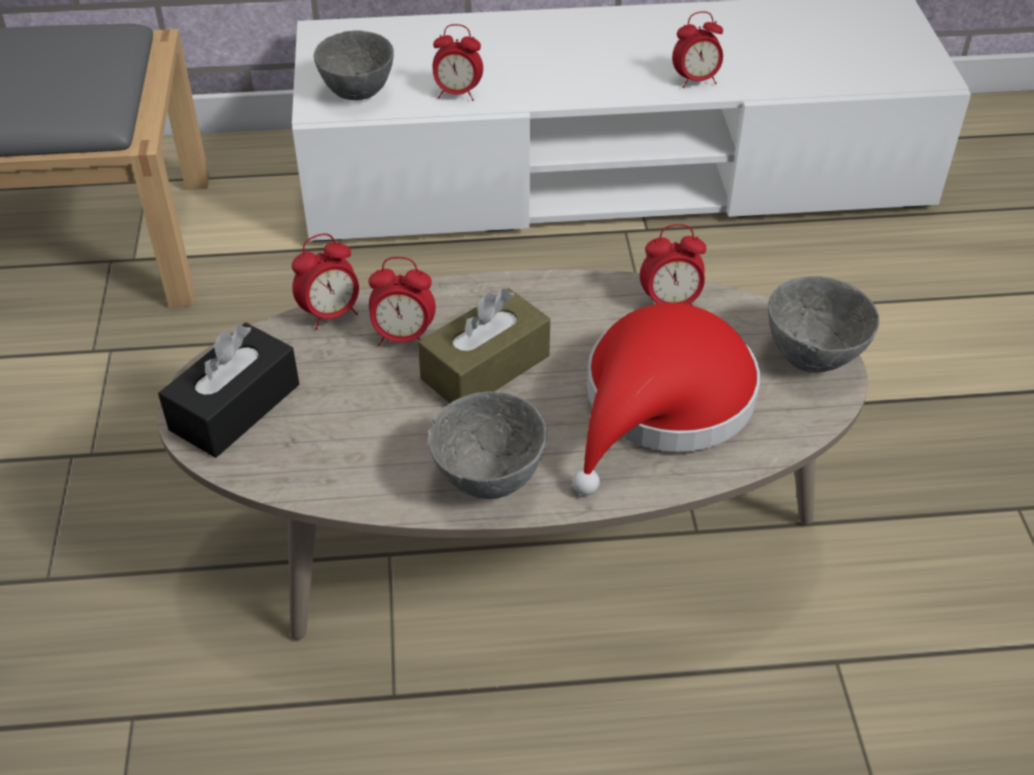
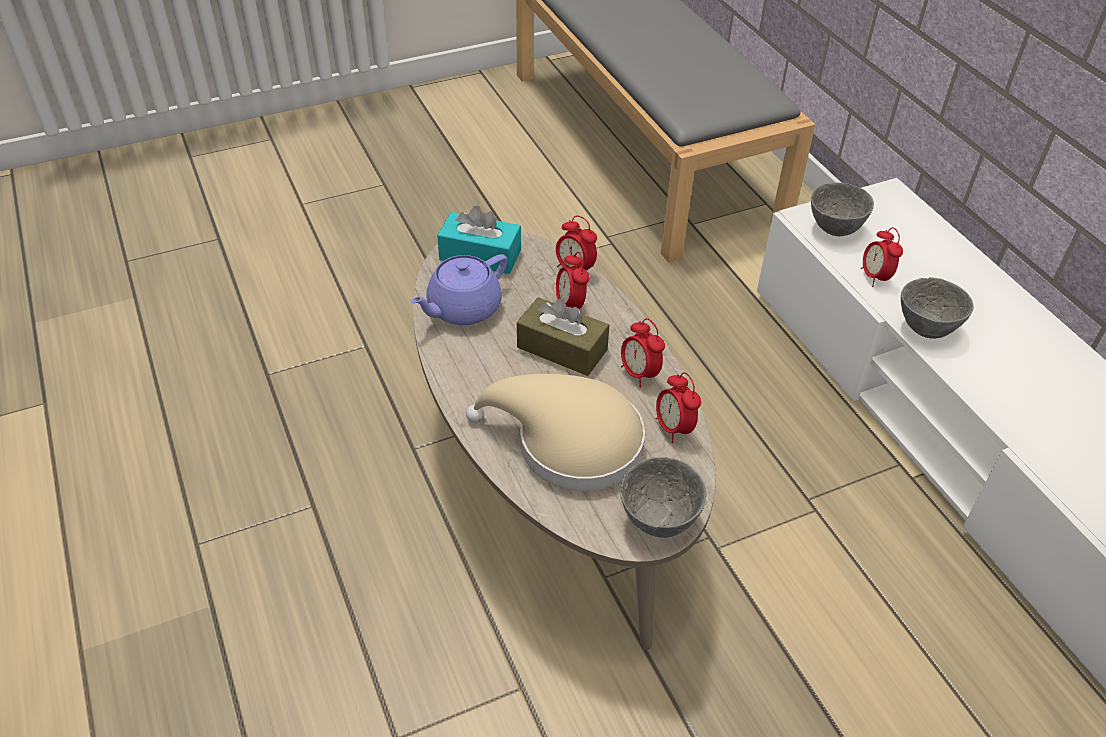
camera: 70 degrees right, 0 degrees up
black tissue box [158,322,299,458] -> turquoise tissue box [437,206,521,274]
grey bowl [428,391,547,499] -> grey bowl moved to [901,277,974,339]
red hat [572,303,760,495] -> beige hat [466,374,645,491]
alarm clock [672,11,723,88] -> alarm clock moved to [621,318,665,388]
none -> purple teapot [410,254,508,325]

